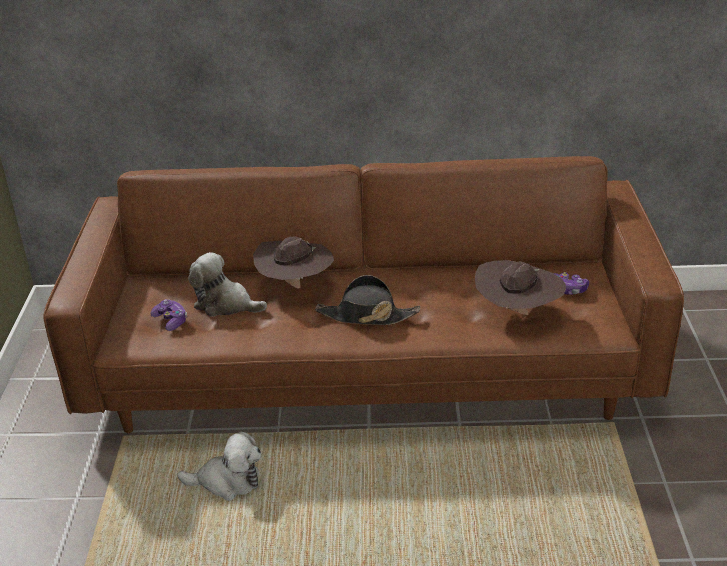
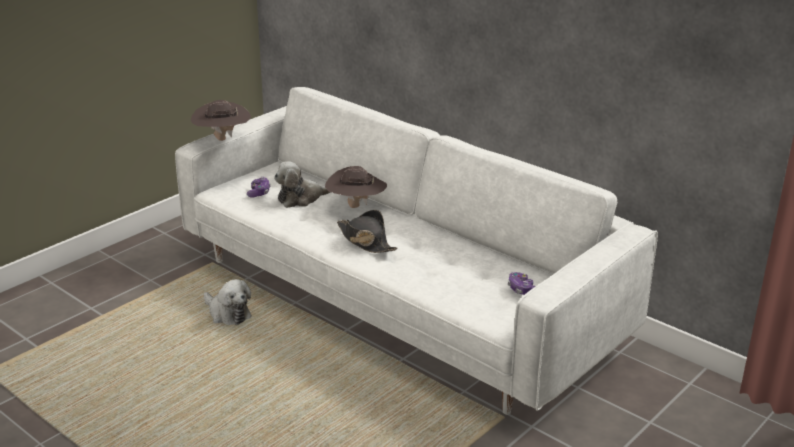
camera: 40 degrees right, 5 degrees down
brown sofa [43,156,684,433] -> white sofa [175,87,658,415]
plush toy [188,252,267,317] -> plush toy turned 90 degrees counterclockwise [274,161,331,208]
brown hat [475,260,566,315] -> brown hat moved to [191,100,251,141]

